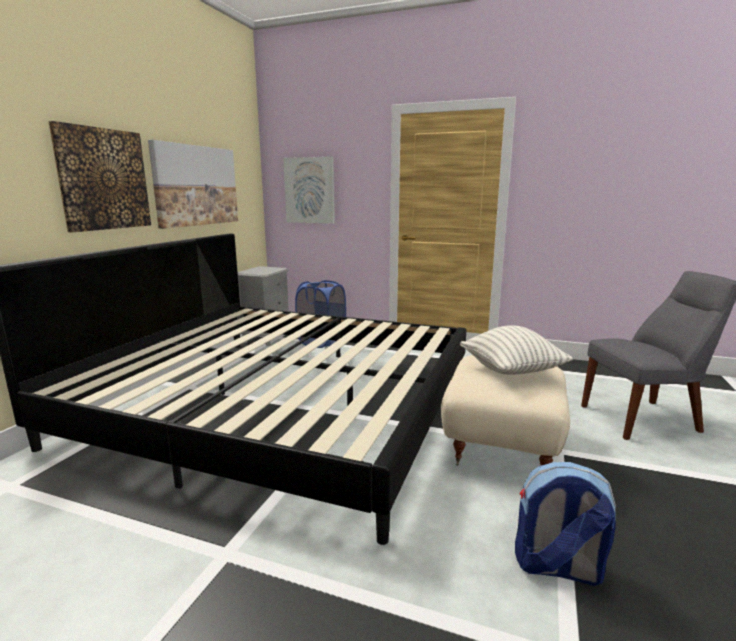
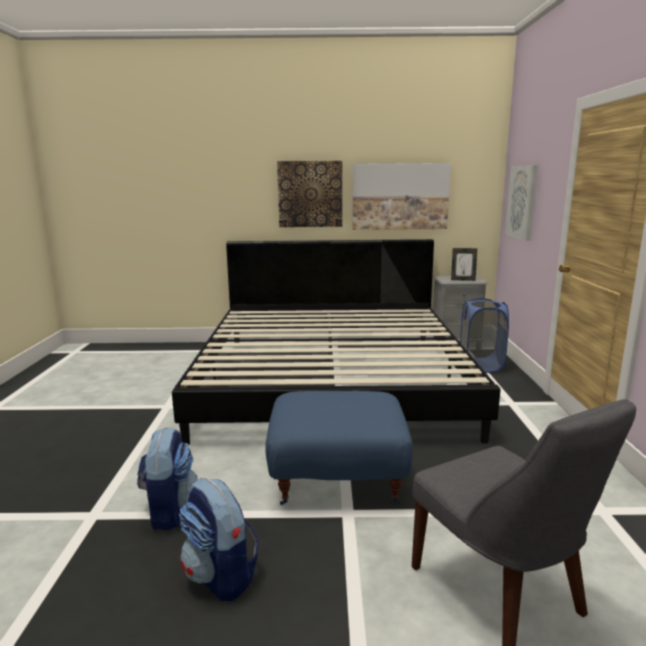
camera: 70 degrees right, 0 degrees up
beige ottoman [441,355,570,466] -> blue ottoman [265,391,413,505]
pillow [460,325,573,375] -> none
none -> backpack [179,478,259,601]
none -> picture frame [451,248,477,281]

